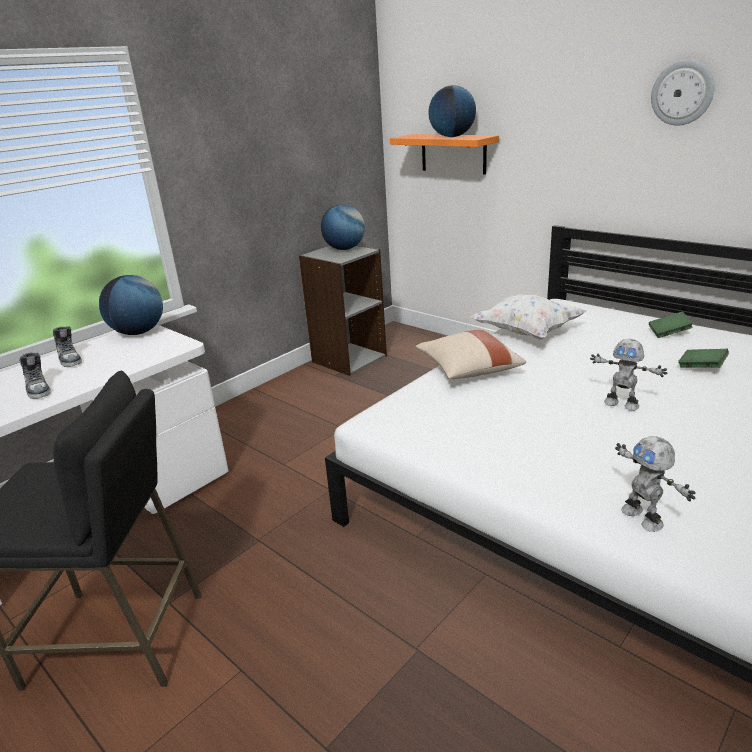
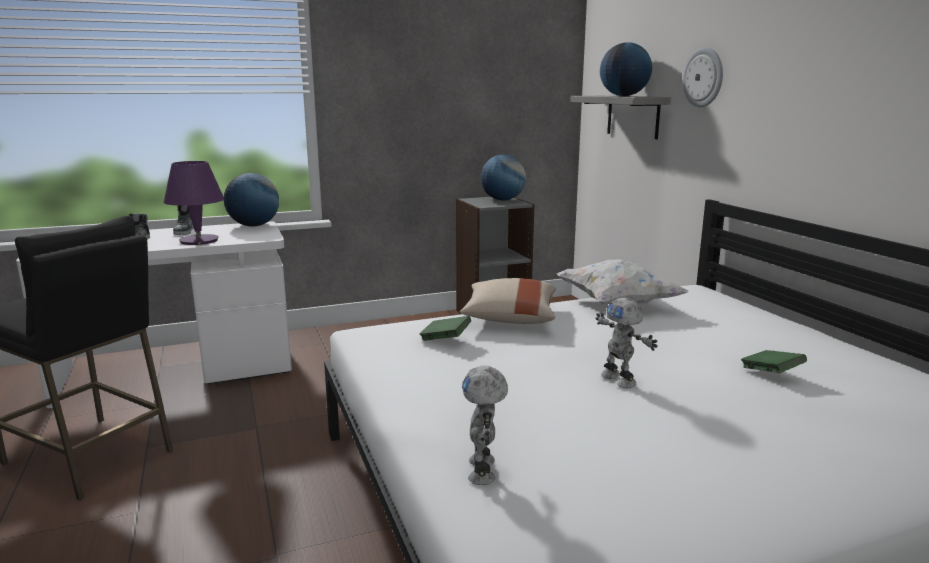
camera: 25 degrees right, 10 degrees down
orange shelf [390,134,499,174] -> grey shelf [570,96,671,139]
green book [649,312,693,338] -> green book moved to [420,316,471,341]
wall clock [651,60,715,126] -> wall clock moved to [683,47,723,107]
none -> purple table lamp [164,161,224,245]

